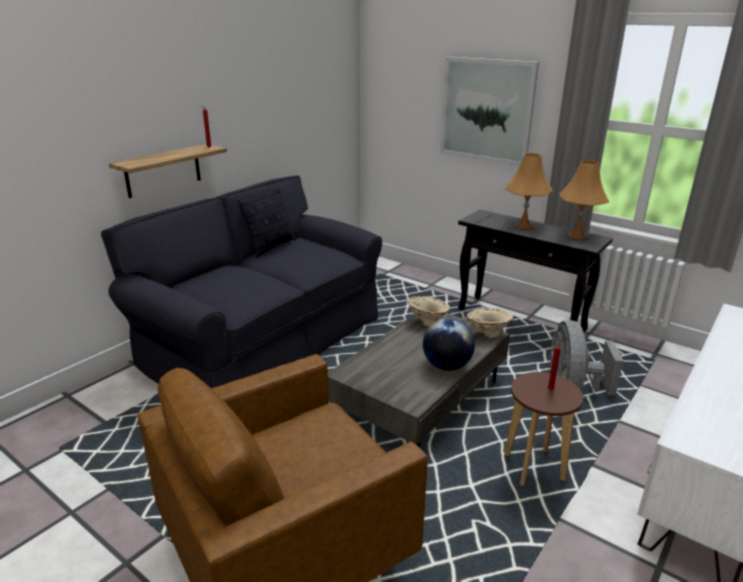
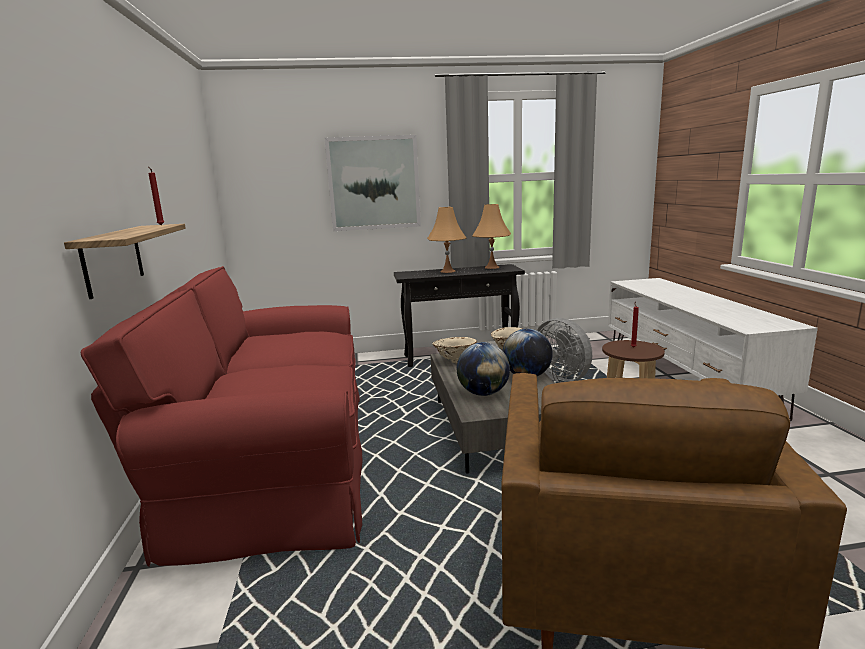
camera: 45 degrees left, 10 degrees down
black sofa [101,175,382,388] -> red sofa [81,266,362,567]
pillow [238,188,296,258] -> none
none -> globe [457,342,510,396]

